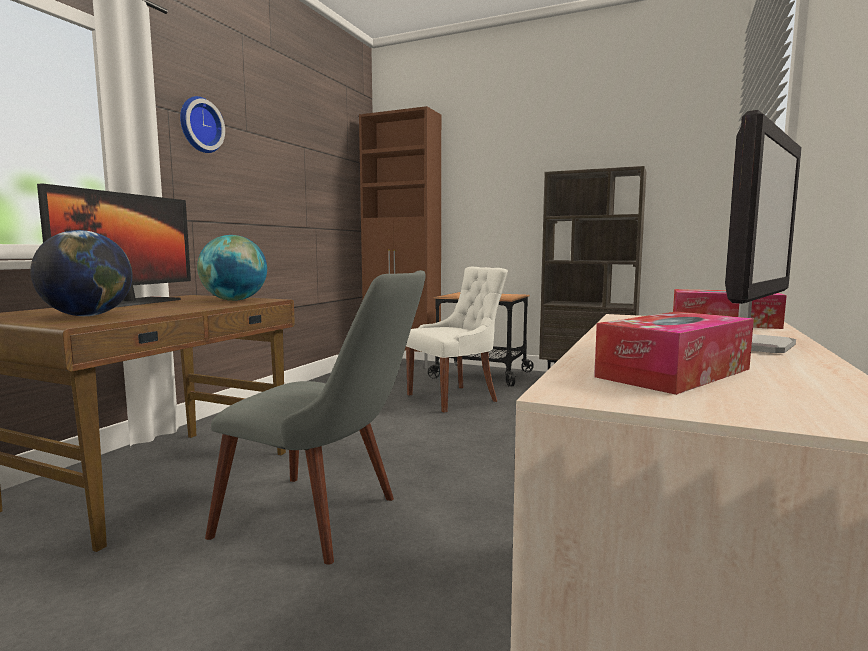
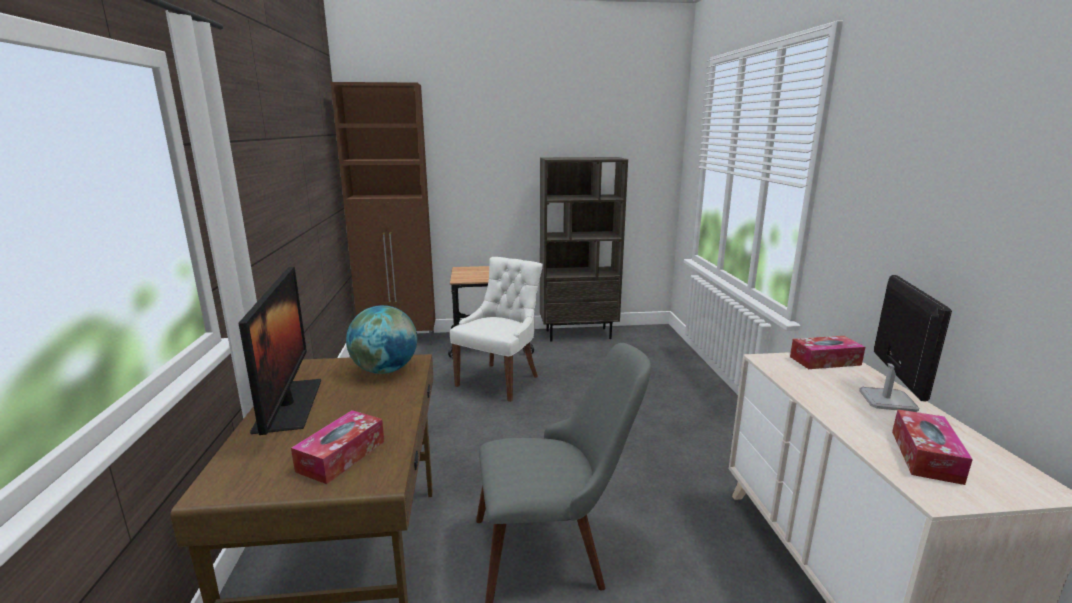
camera: 30 degrees left, 10 degrees up
globe [30,230,132,316] -> tissue box [291,410,384,484]
wall clock [180,96,225,153] -> none

